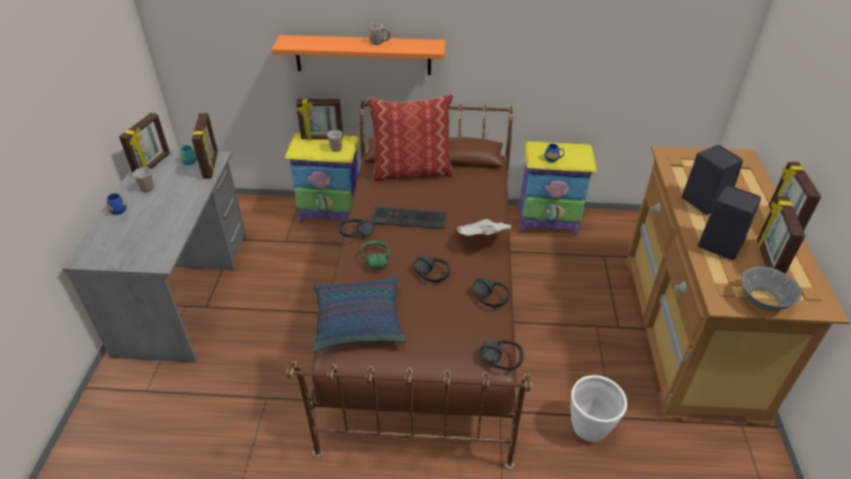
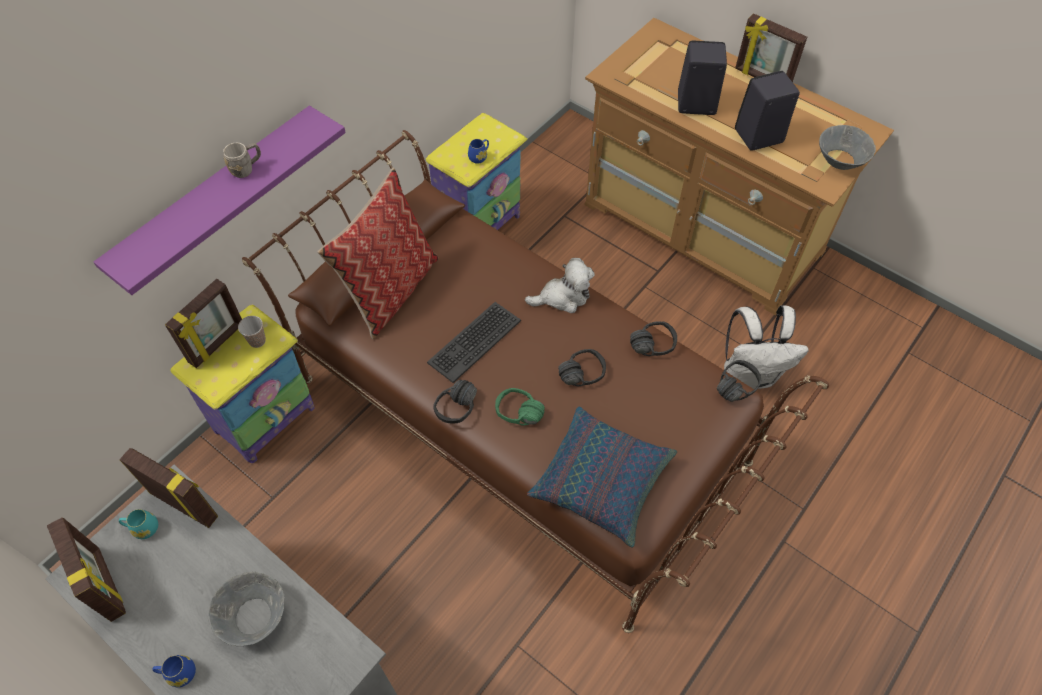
camera: 55 degrees left, 15 degrees up
cup [132,167,154,192] -> none
orange shelf [272,35,446,75] -> purple shelf [94,106,346,295]
newspaper [457,219,511,236] -> plush toy [525,258,595,313]
white planter [570,375,627,442] -> white backpack [724,305,809,389]
picture frame [757,196,805,274] -> none
none -> grey bowl [208,572,285,646]

